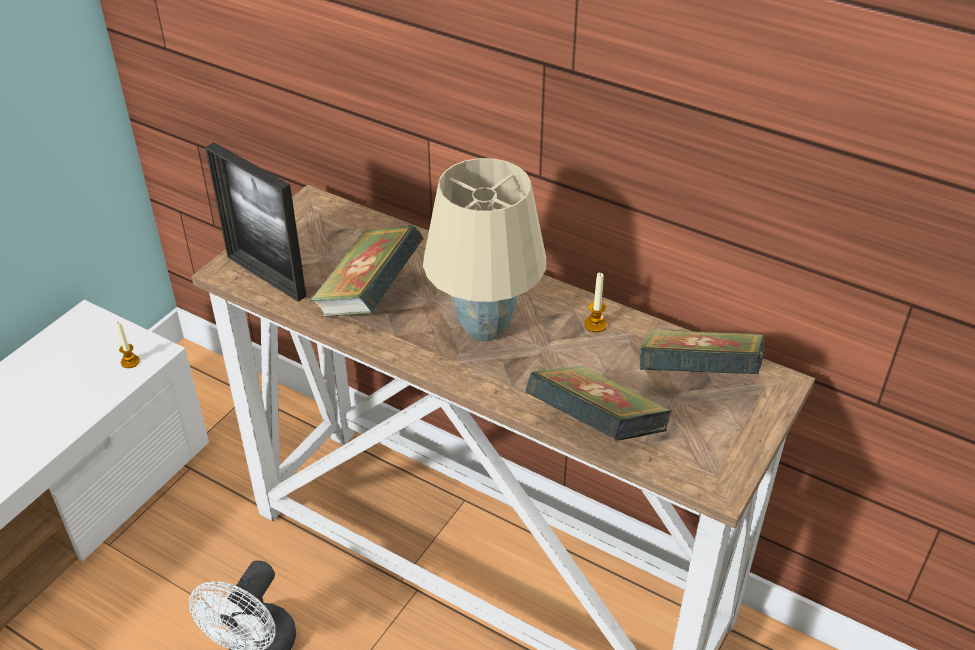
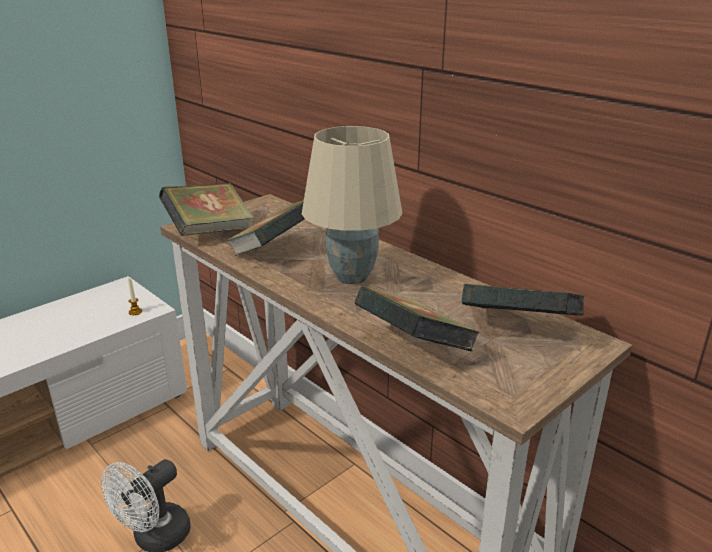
camera: 15 degrees right, 15 degrees down
picture frame [205,142,306,302] -> book [159,183,254,236]
candle [584,272,607,332] -> none

